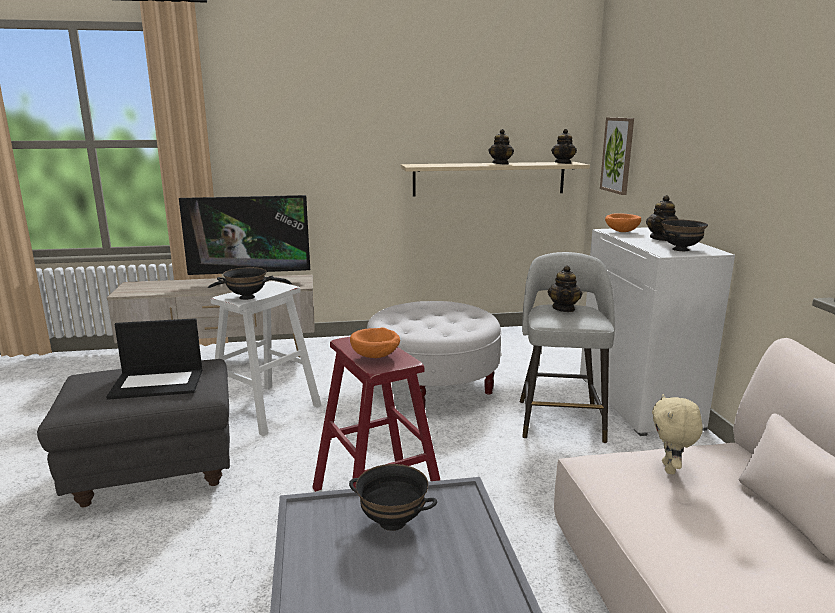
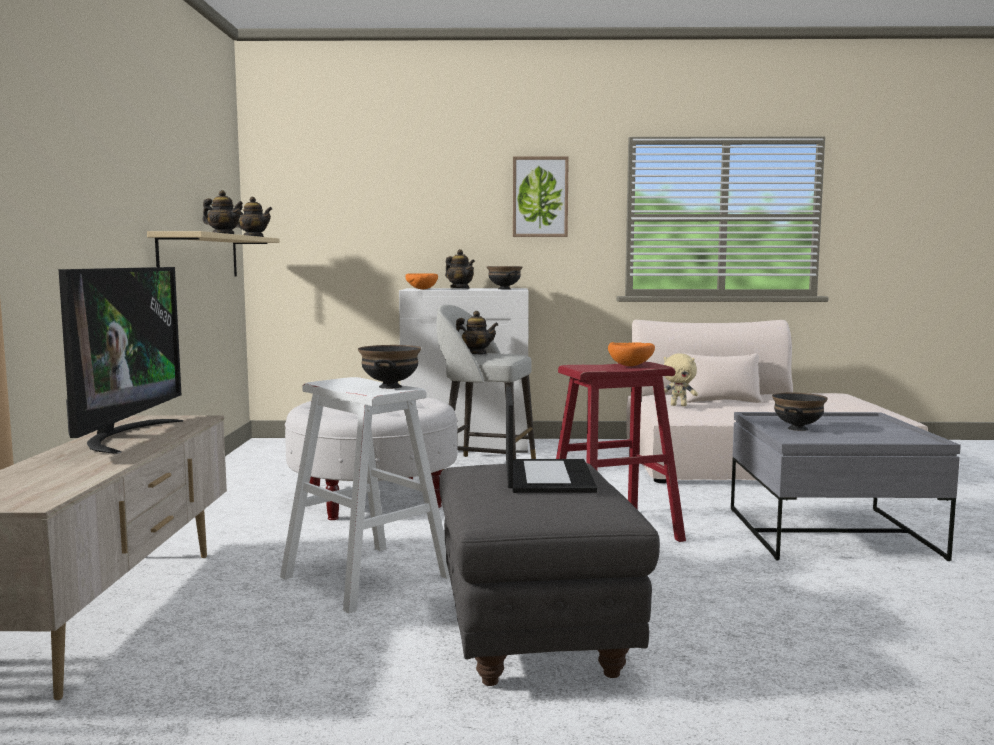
camera: 80 degrees left, 10 degrees down
picture [600,117,634,195] -> picture moved to [513,156,569,237]

